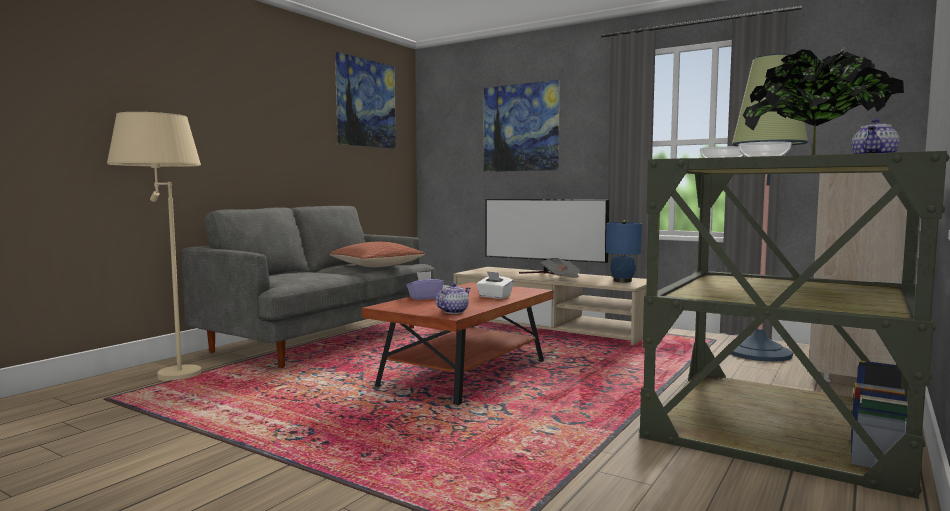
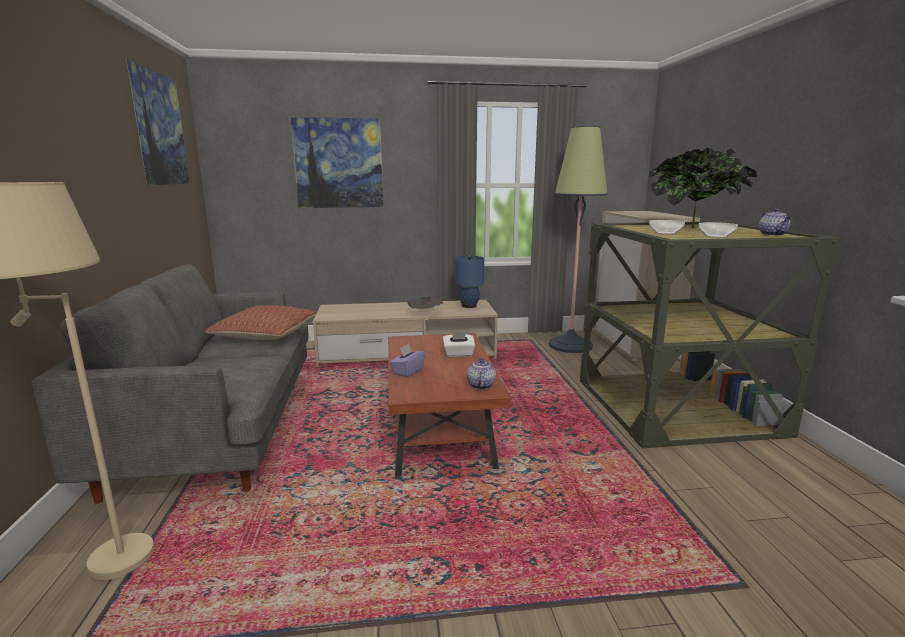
camera: 40 degrees left, 10 degrees up
television [485,199,609,276] -> none

